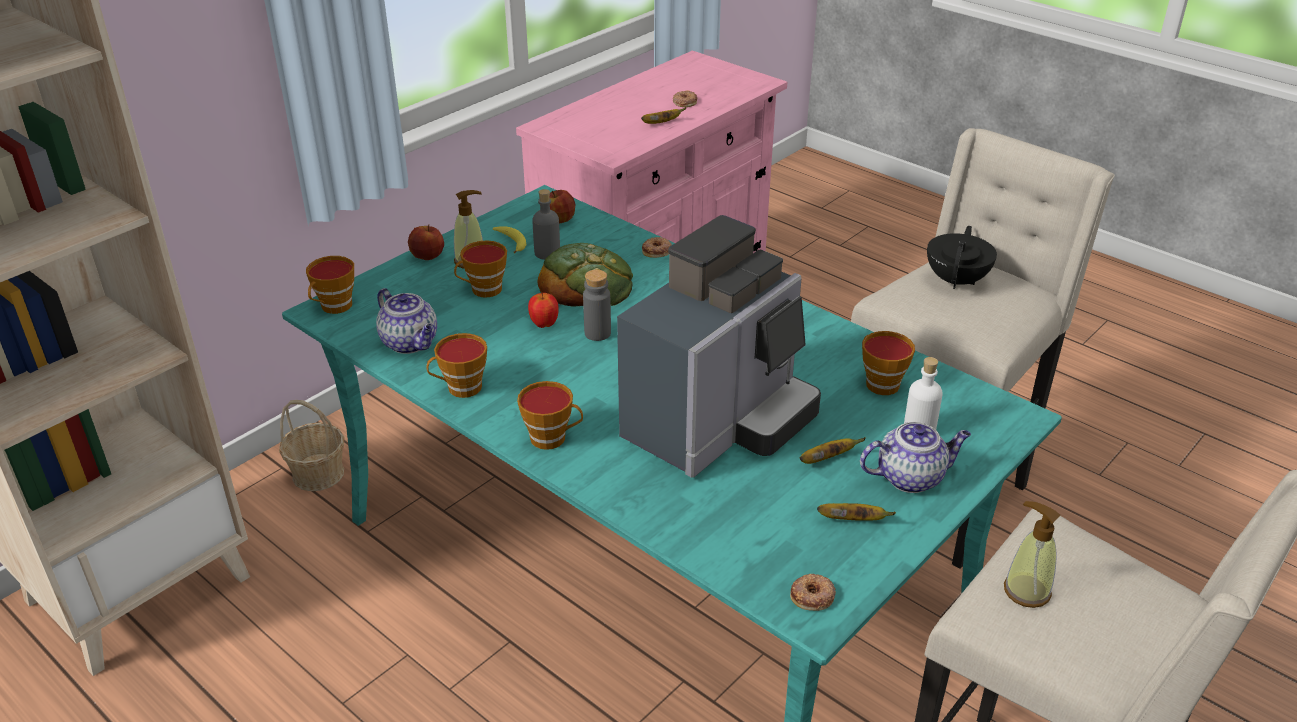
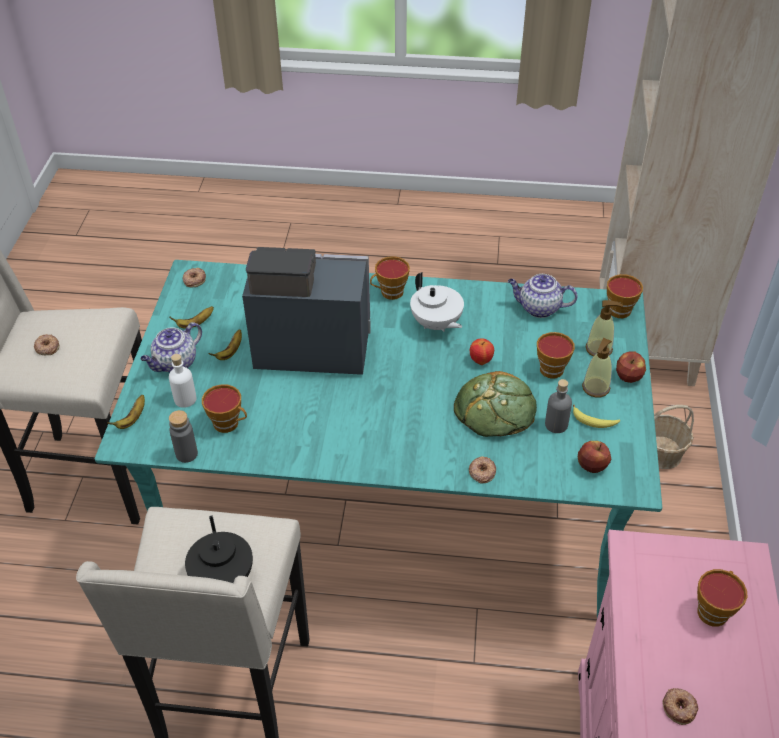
camera: 145 degrees right, 10 degrees up
cup [426,333,487,398] -> cup moved to [697,569,747,627]
grey bottle [583,270,611,341] -> grey bottle moved to [169,410,198,463]
coffee machine [617,215,821,478] -> coffee machine turned 90 degrees clockwise [242,247,371,375]
banana [641,107,687,124] -> banana moved to [107,395,145,429]
soap dispenser [1004,501,1061,608] -> soap dispenser moved to [586,300,623,356]
none -> donut [34,334,60,355]
none -> white teapot [410,272,464,332]

